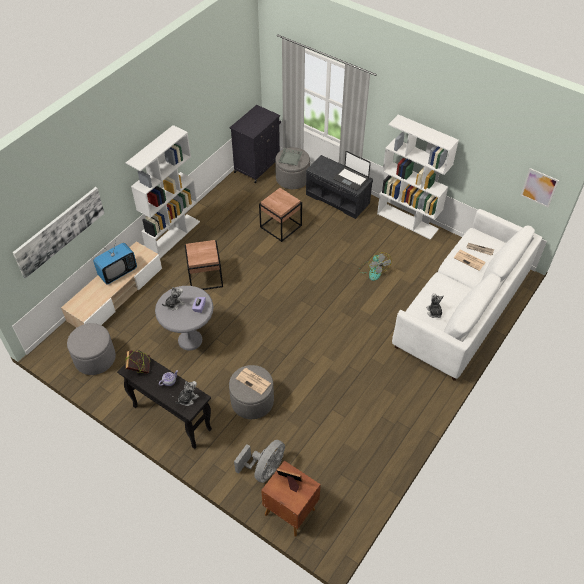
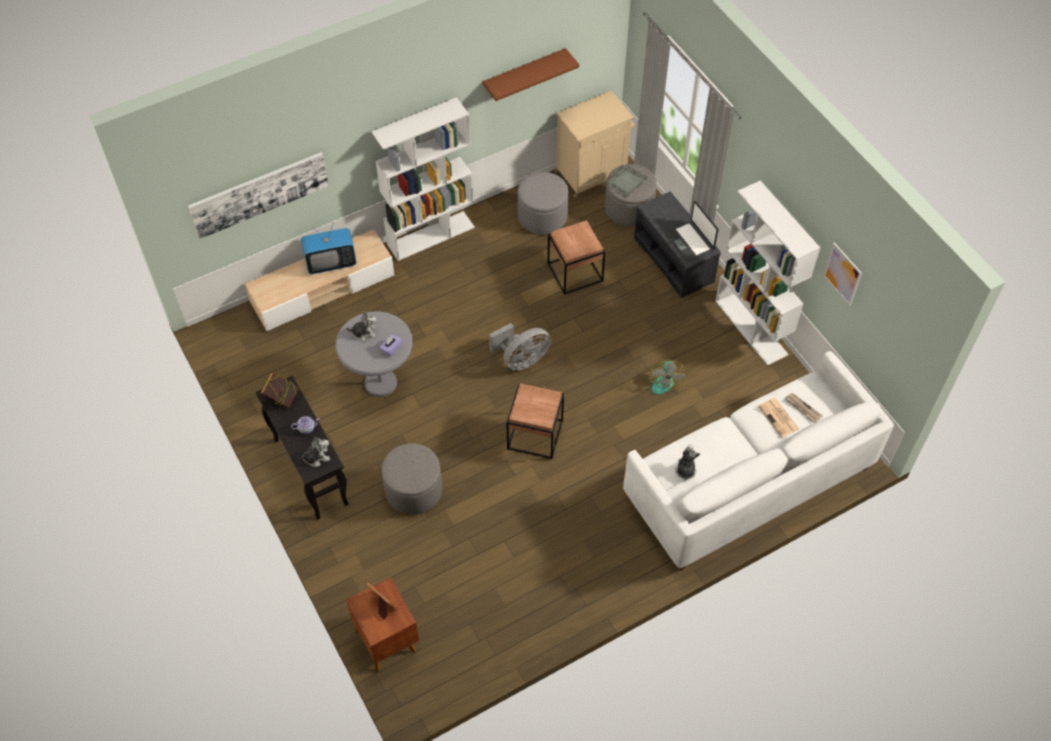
camera: 25 degrees right, 5 degrees up
grey ottoman [67,323,116,375] -> grey ottoman moved to [518,172,568,234]
brown side table [185,240,223,290] -> brown side table moved to [507,383,564,459]
black cabinet [229,105,281,183] -> beige cabinet [555,91,635,198]
grey fan [234,440,285,483] -> grey fan moved to [489,323,551,371]
newspaper [236,368,271,395] -> none
picture [520,168,559,208] -> picture moved to [823,242,862,306]
none -> brown shelf [483,48,579,101]

